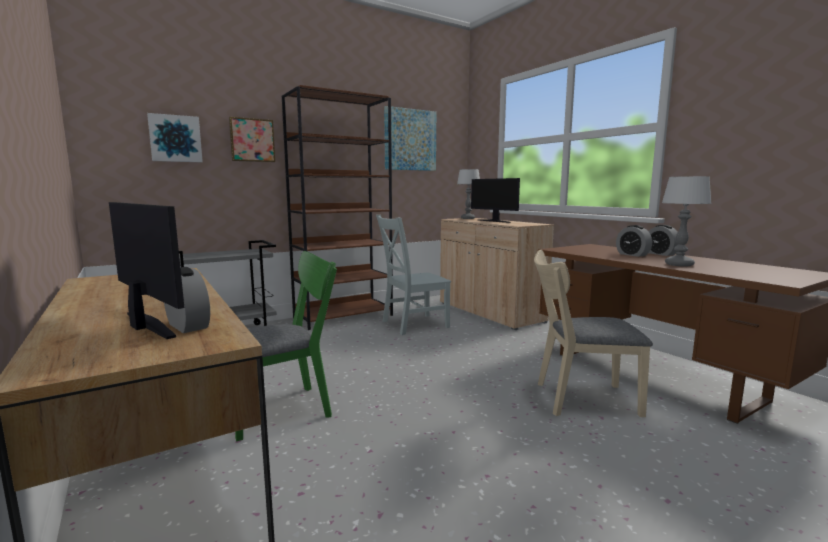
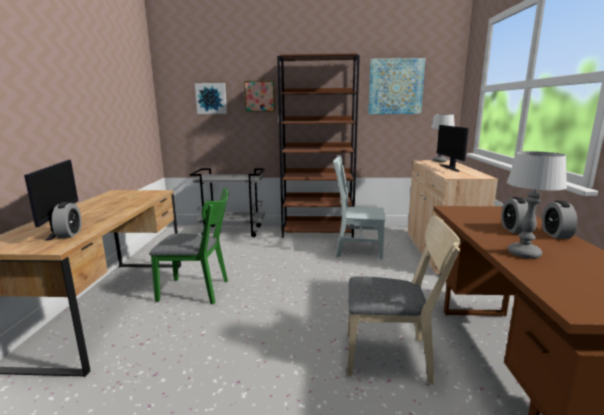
camera: 35 degrees right, 5 degrees up
beige chair [534,250,653,417] -> beige chair turned 150 degrees clockwise [347,216,461,384]

